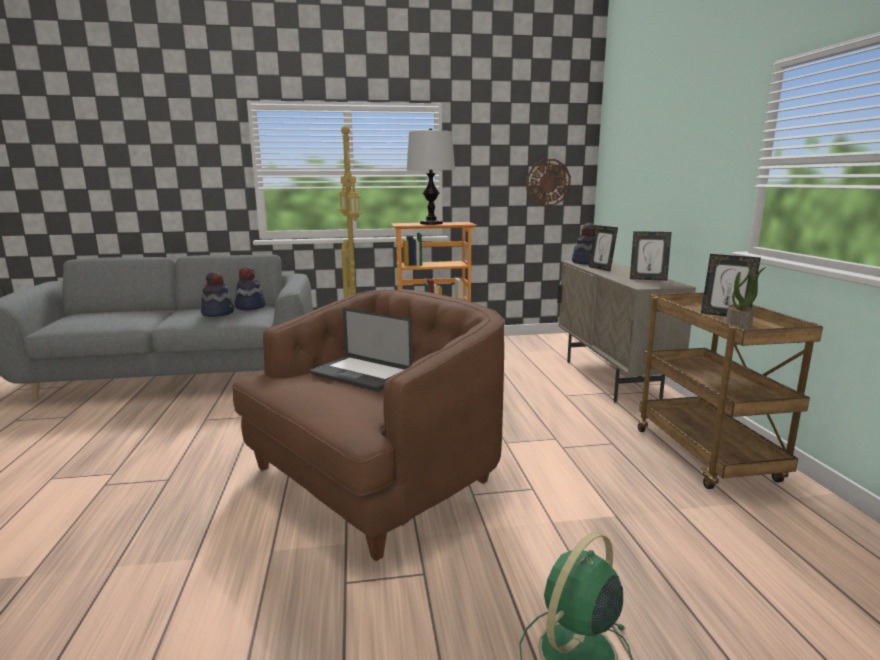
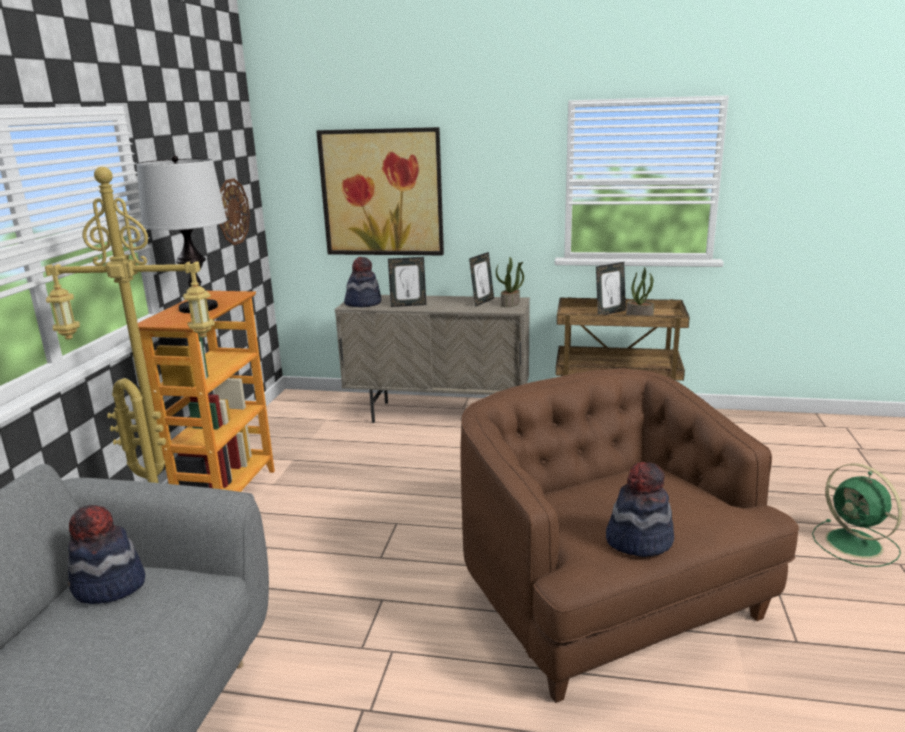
camera: 70 degrees left, 5 degrees up
hat [201,271,234,317] -> hat moved to [606,462,674,557]
laptop [310,308,412,391] -> none
none -> picture [316,127,444,255]
none -> potted plant [496,257,524,307]

